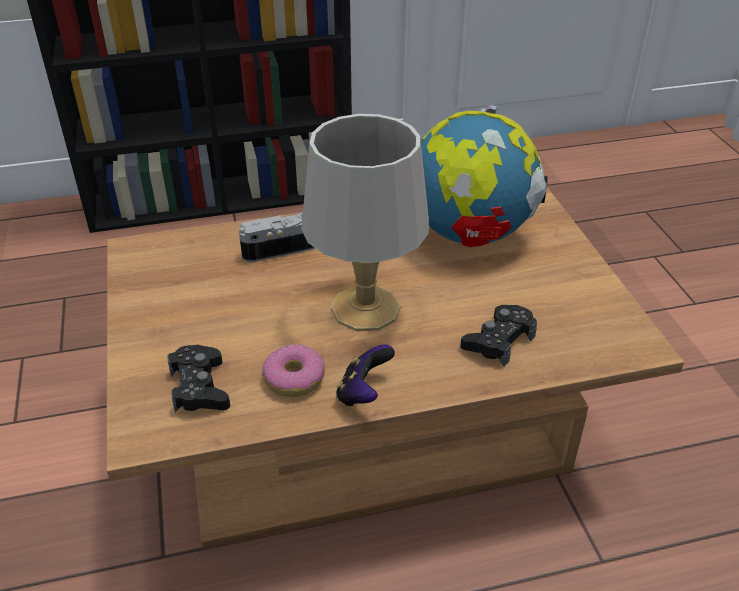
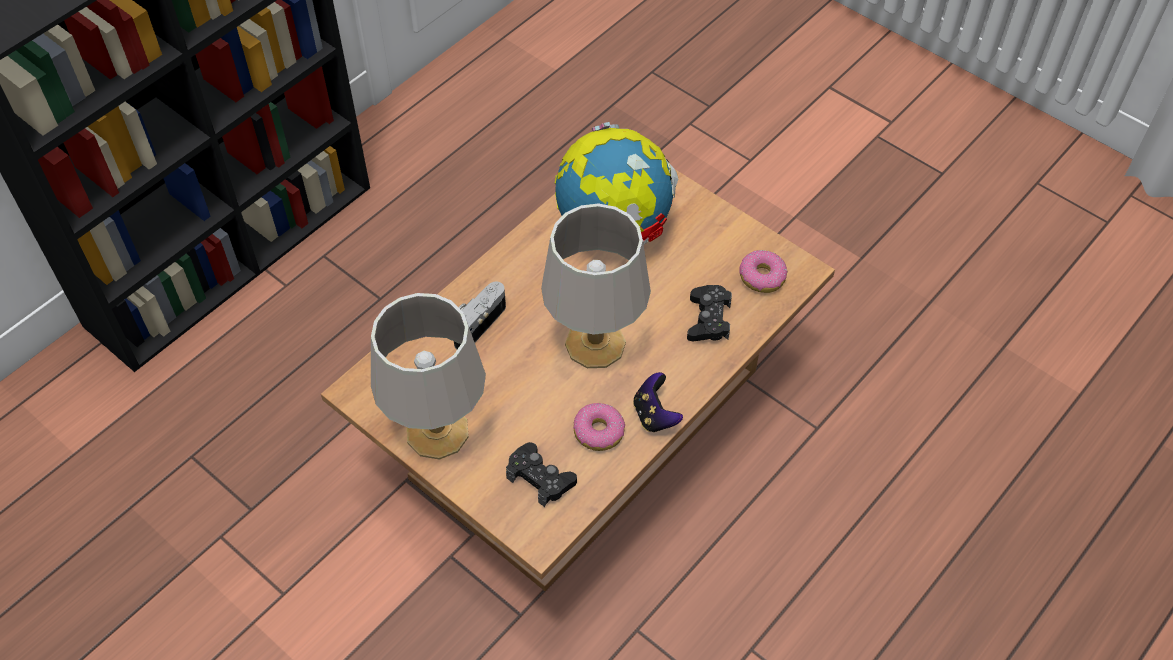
camera: 35 degrees left, 15 degrees up
none -> grey table lamp [371,293,486,460]
none -> donut [740,250,788,293]

